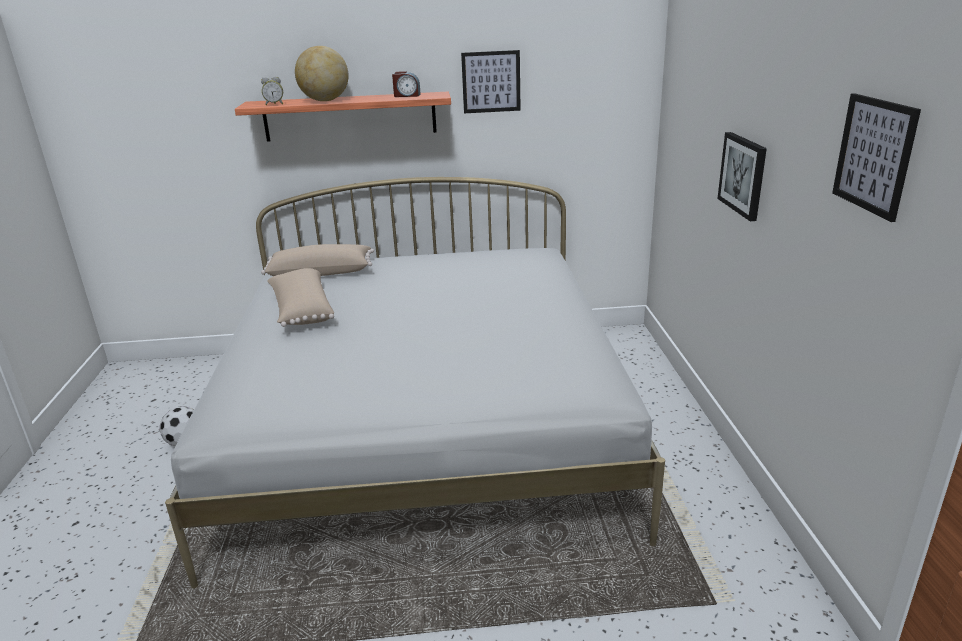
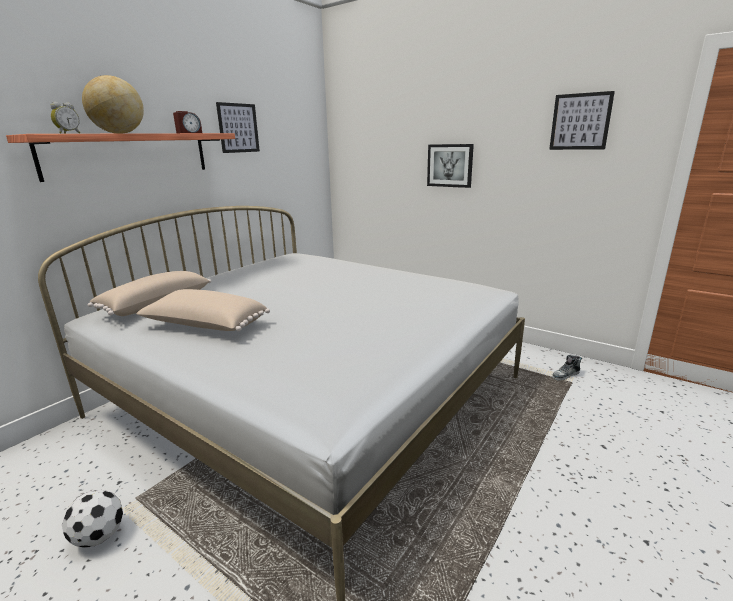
camera: 50 degrees left, 5 degrees down
none -> shoe [552,355,582,381]

